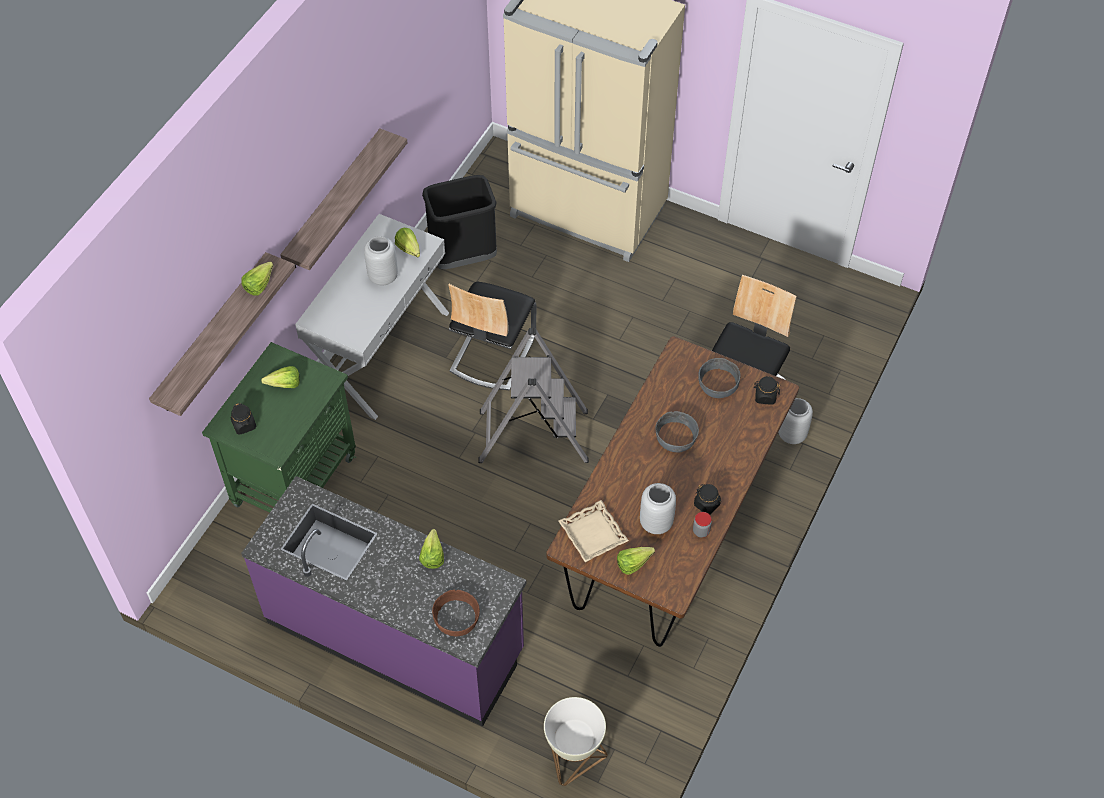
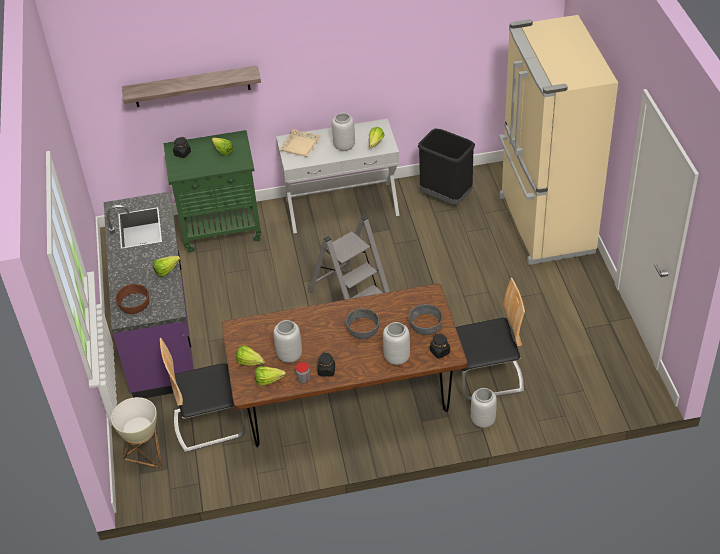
camera: 55 degrees right, 10 degrees down
lettuce [241,261,274,296] -> lettuce moved to [255,366,286,386]
shelf [280,129,407,270] -> none
chair [449,282,536,390] -> chair moved to [160,338,246,453]
beige tray [559,500,629,562] -> beige tray moved to [278,129,322,157]
none -> grey vase [383,322,410,365]

